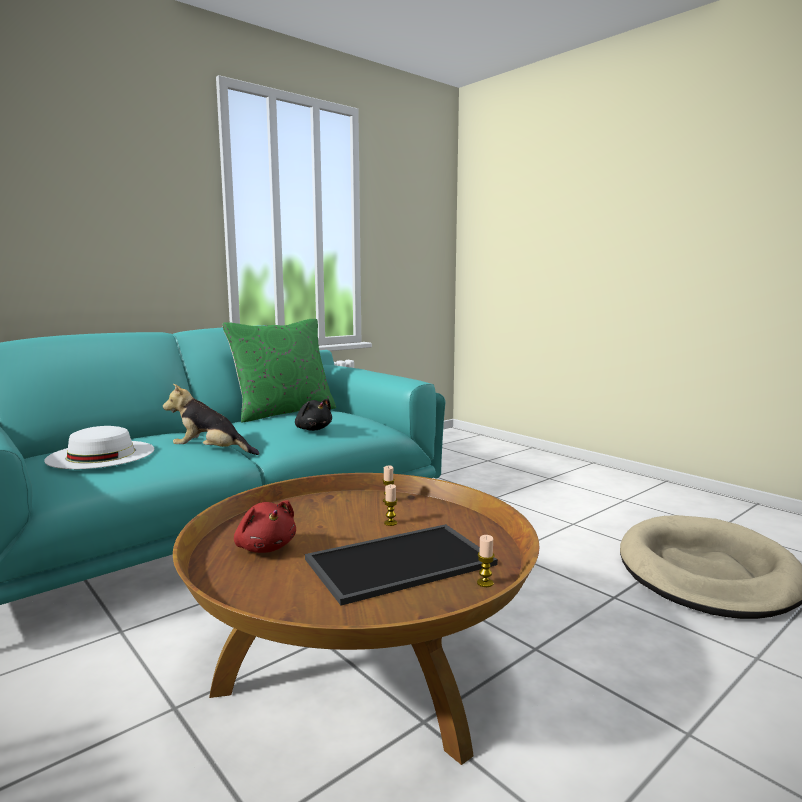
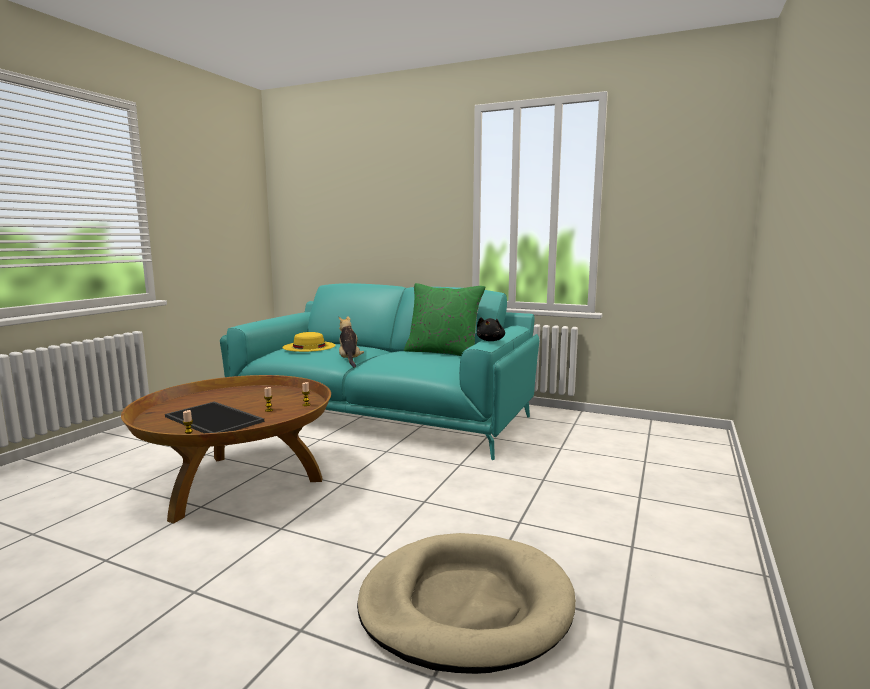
camera: 65 degrees right, 0 degrees up
white hat [44,426,154,469] -> yellow hat [283,332,335,352]
red plush toy [234,500,296,553] -> none
black plush toy [295,399,332,431] -> black plush toy moved to [477,317,505,341]

